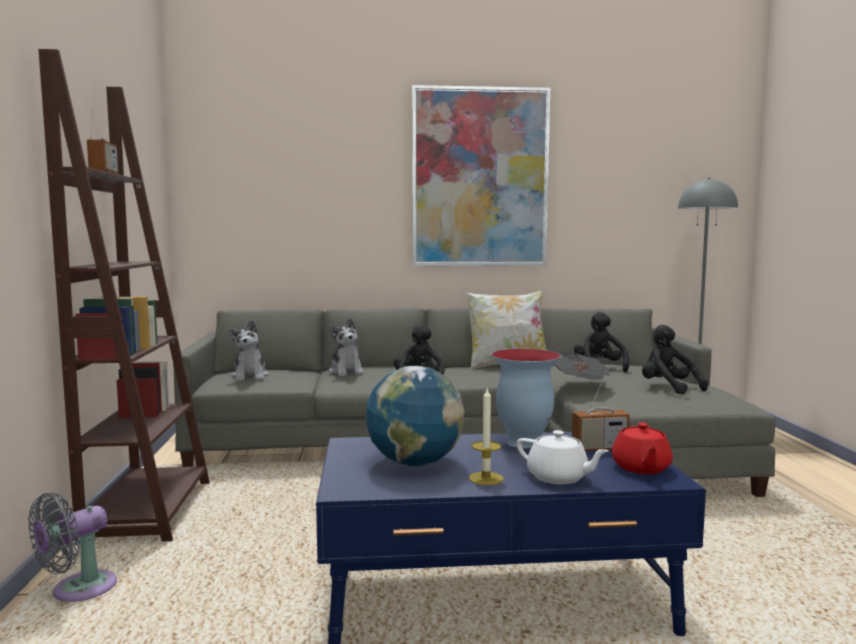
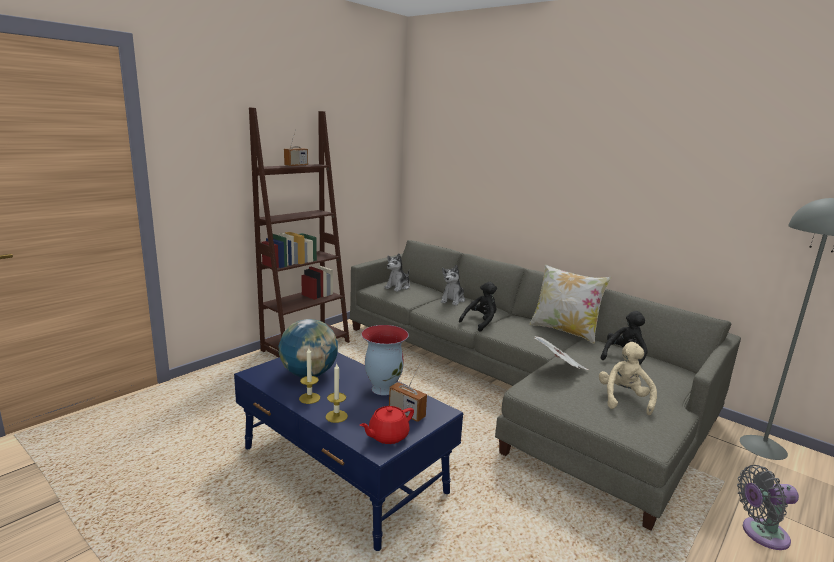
camera: 45 degrees right, 10 degrees up
grey fan [28,493,117,602] -> grey fan moved to [737,465,799,550]
picture [412,85,551,266] -> none
white teapot [516,430,609,484] -> candle [326,364,348,423]
black plush toy [642,325,708,394] -> beige plush toy [599,342,657,415]

